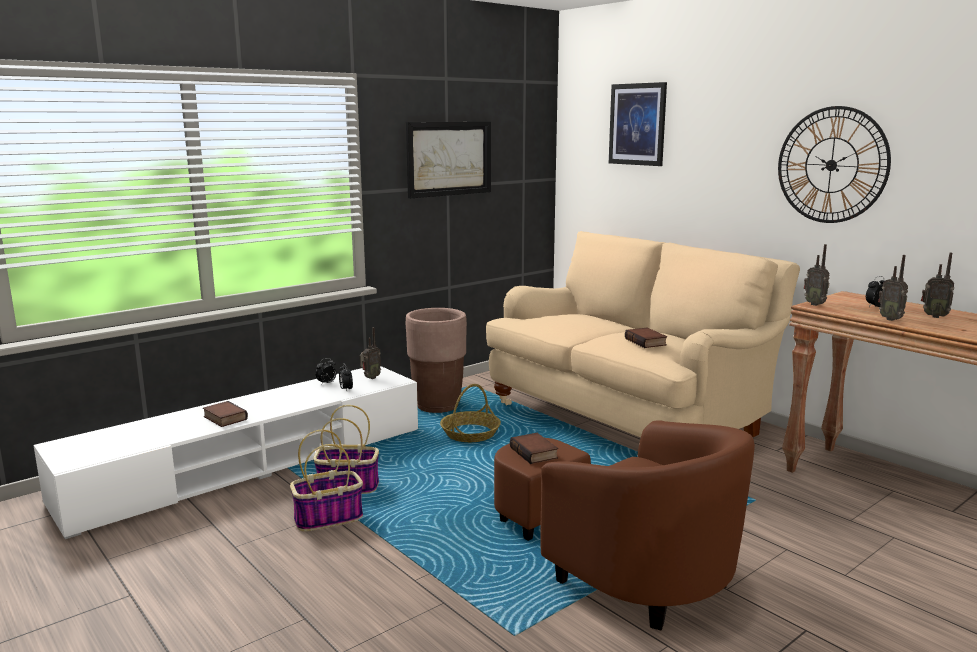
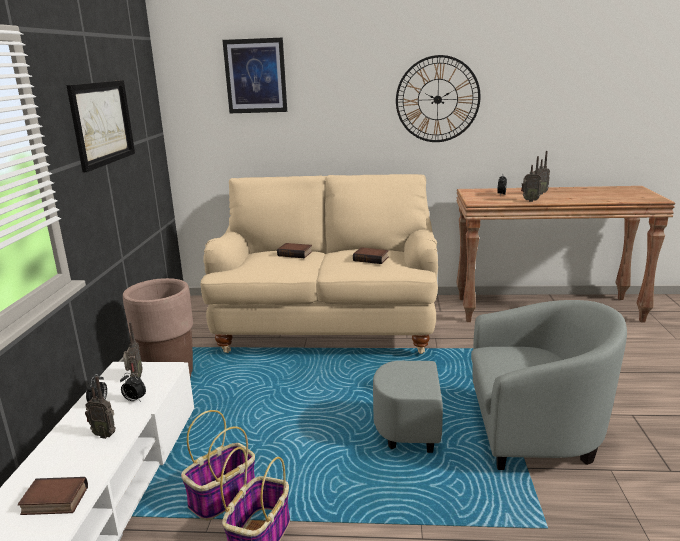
camera: 45 degrees left, 5 degrees up
basket [440,384,501,442] -> none
brown armchair [494,420,755,630] -> grey armchair [373,300,627,470]
book [510,433,558,464] -> book moved to [277,243,312,258]
radio [804,244,830,306] -> radio moved to [85,376,116,439]

